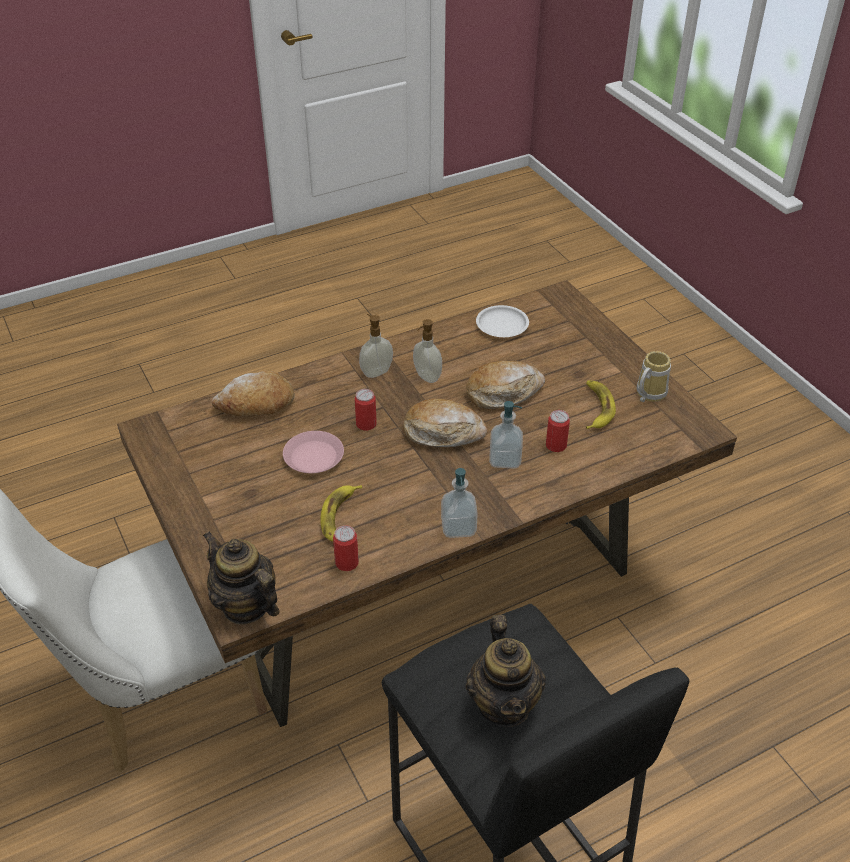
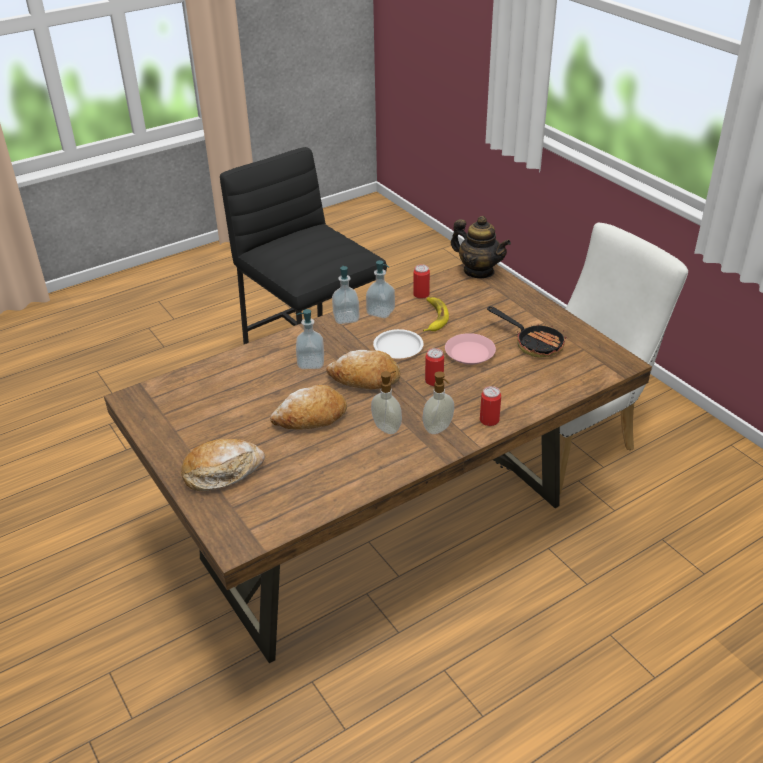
camera: 175 degrees right, 5 degrees down
bread [212,371,295,417] -> bread moved to [181,439,265,491]
teapot [465,615,546,727] -> none
white plate [476,305,529,337] -> white plate moved to [373,329,424,359]
can [546,410,570,452] -> can moved to [480,386,501,426]
banana [586,380,616,429] -> none
mug [636,351,671,402] -> none
none -> soap dispenser [366,260,395,318]
none -> frying pan [487,306,566,357]

